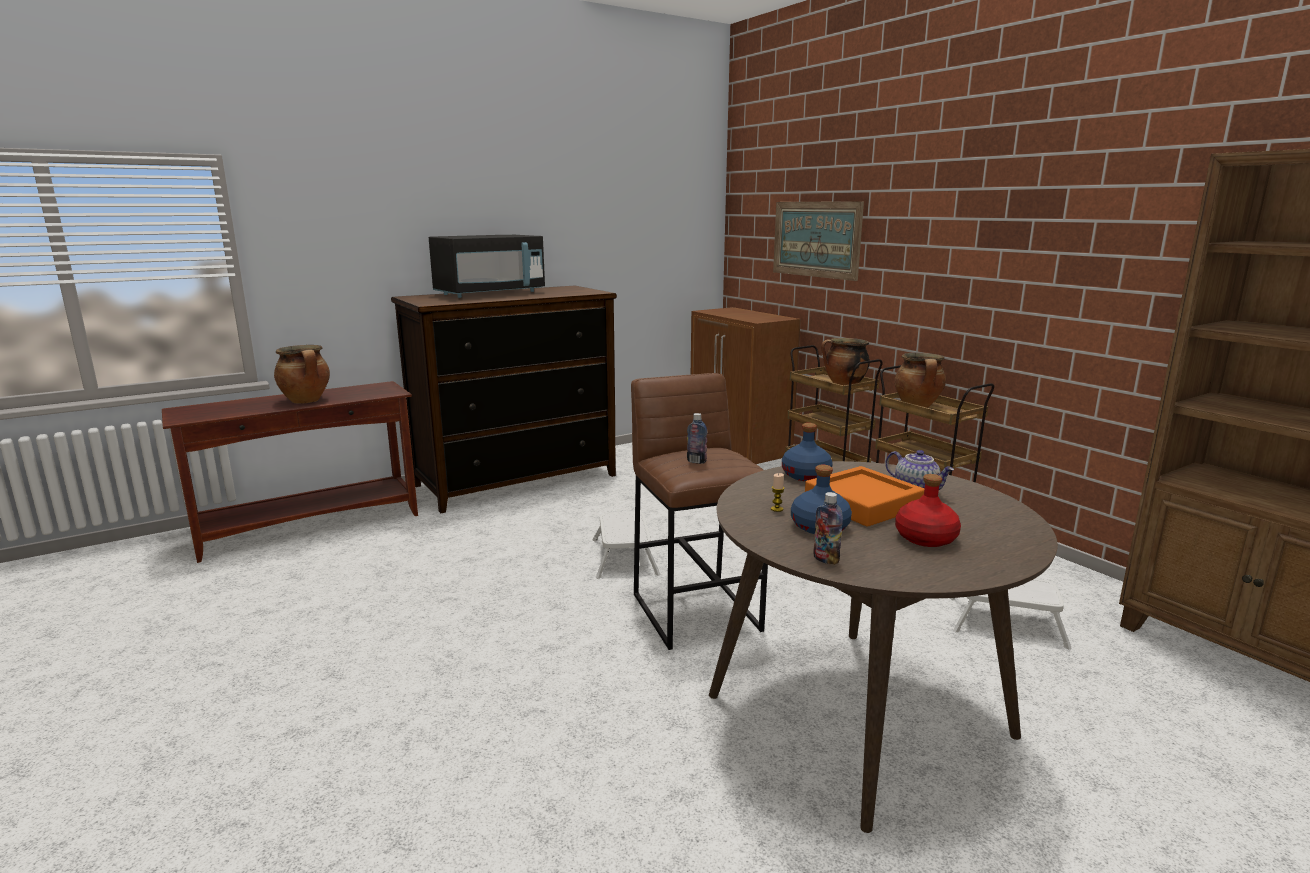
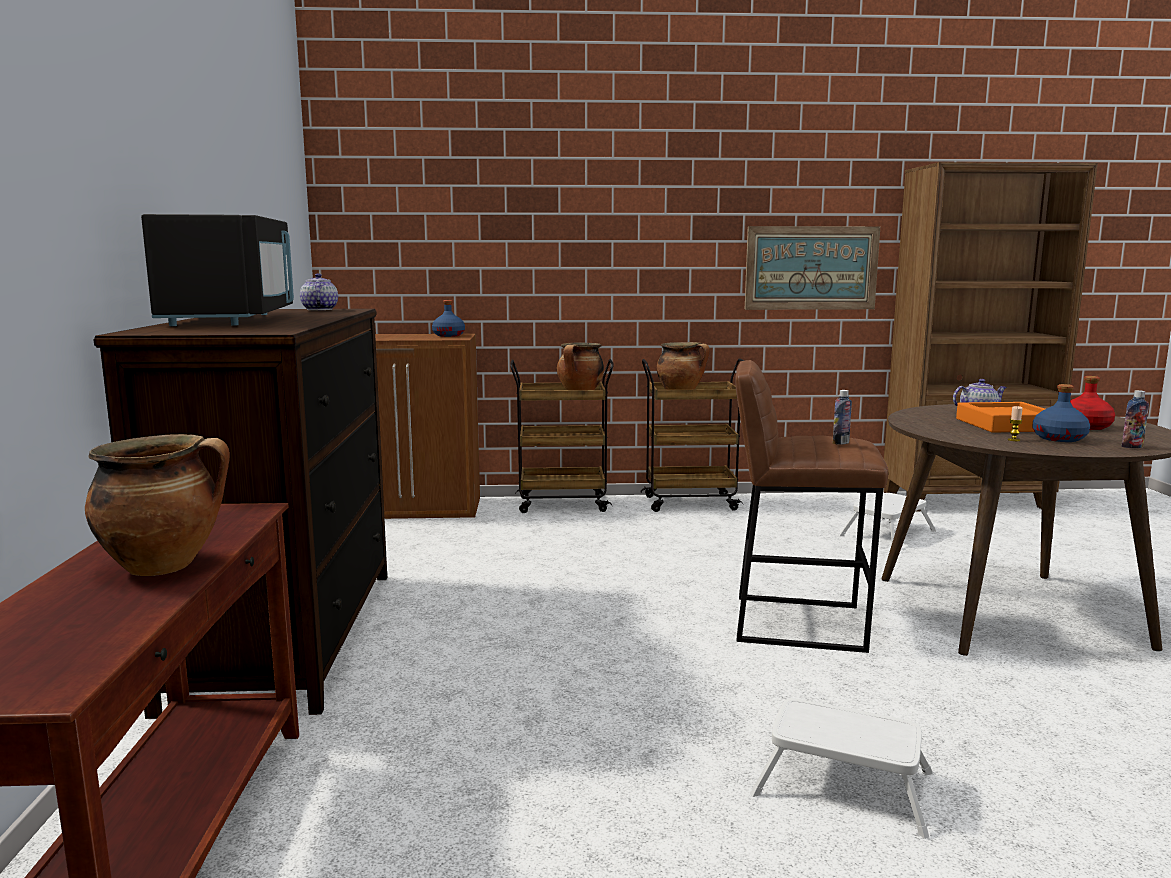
camera: 60 degrees left, 5 degrees down
white step ladder [593,512,660,579] -> white step ladder moved to [750,698,933,839]
picture [773,201,864,281] -> picture moved to [745,226,880,310]
blue bottle [782,423,833,481] -> blue bottle moved to [432,300,465,337]
none -> teapot [300,273,338,310]

